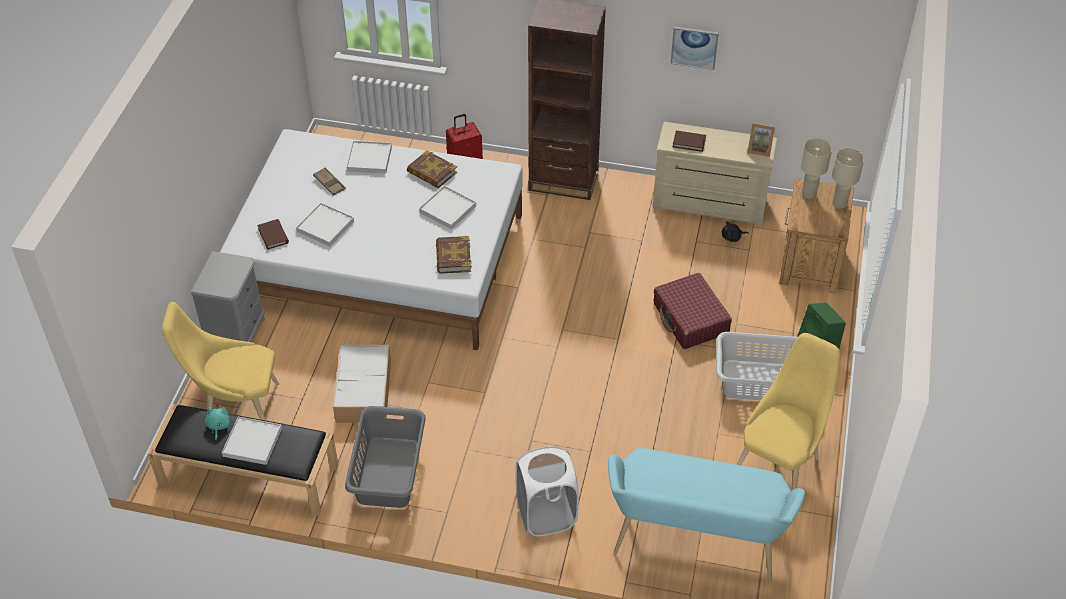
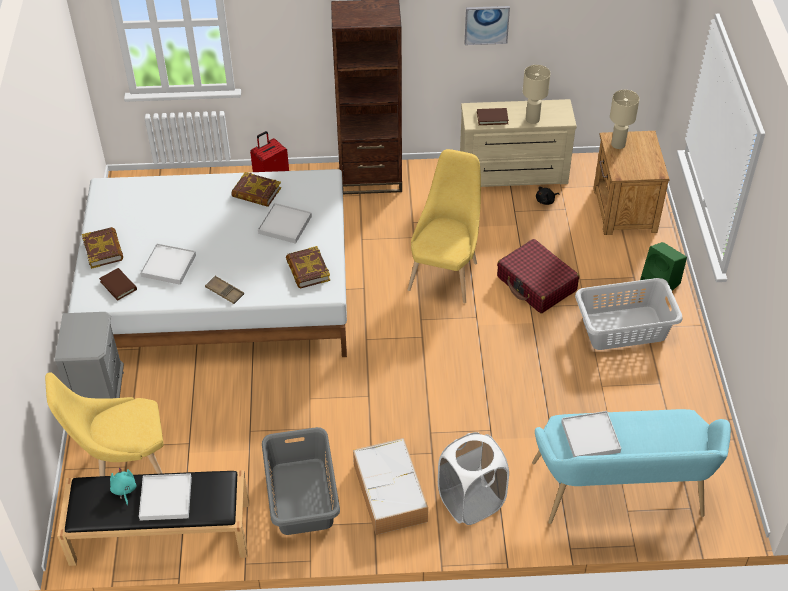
camera: 15 degrees left, 0 degrees up
brown tray [313,168,346,196] -> brown tray moved to [205,276,244,304]
storage box [333,344,391,423] -> storage box moved to [353,438,428,535]
white tray [346,141,392,174] -> white tray moved to [561,411,621,457]
yellow chair [736,333,840,490] -> yellow chair moved to [408,149,481,303]
picture frame [747,123,775,157] -> none
beige table lamp [832,148,864,209] -> beige table lamp moved to [523,65,550,124]
none -> book [82,227,123,269]

